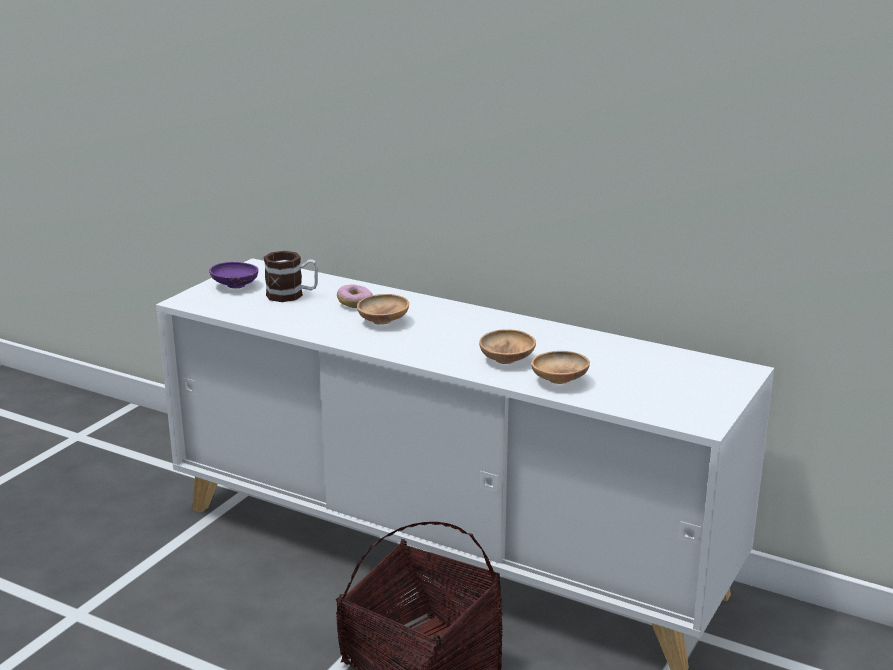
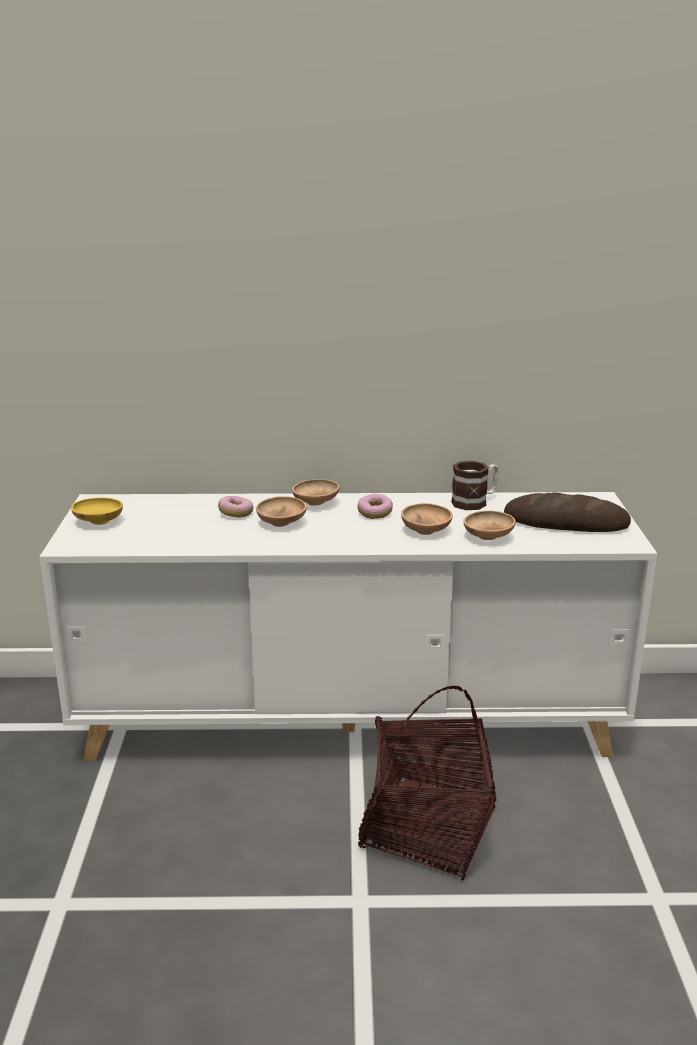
camera: 30 degrees left, 0 degrees up
purple bowl [209,262,258,288] -> yellow bowl [71,498,123,525]
mug [264,251,318,302] -> mug moved to [451,461,499,510]
none -> brown bowl [292,479,340,506]
none -> donut [358,494,393,519]
none -> bread [504,492,631,532]

